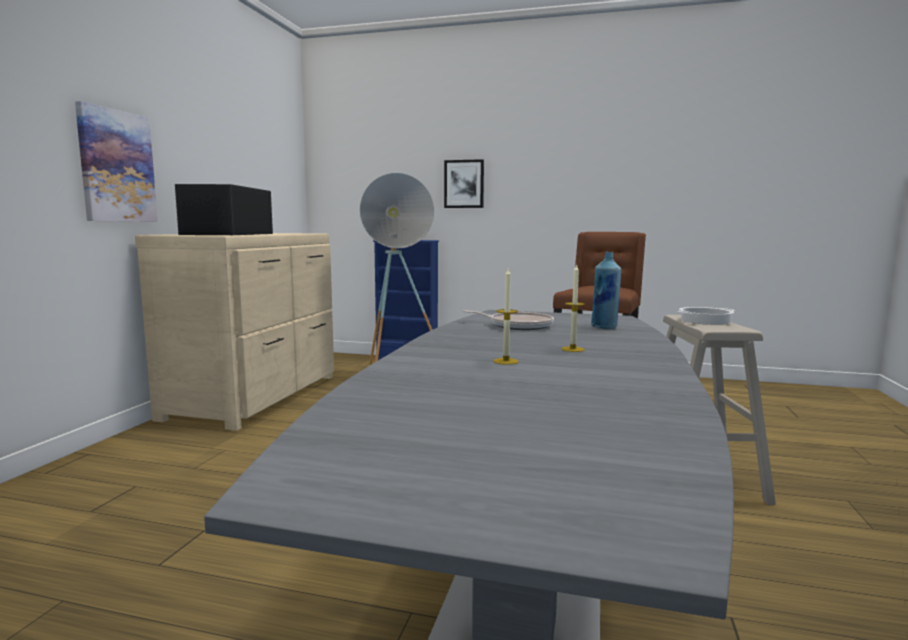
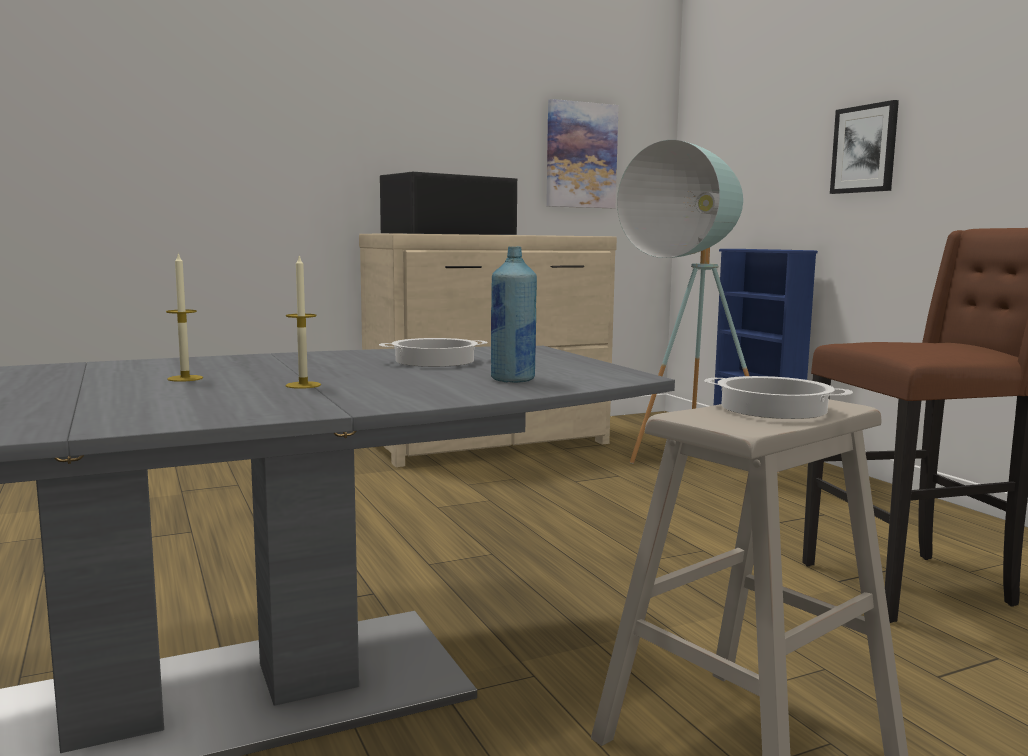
camera: 50 degrees right, 0 degrees up
picture [75,101,158,222] -> picture moved to [546,99,619,208]
frying pan [463,310,554,330] -> cooking pot [379,338,488,367]

